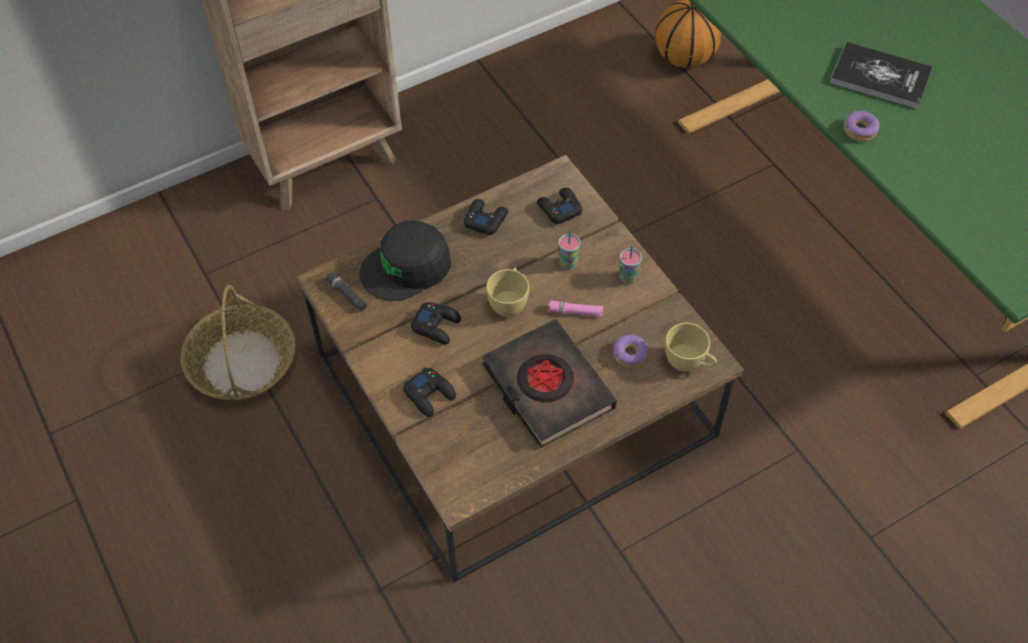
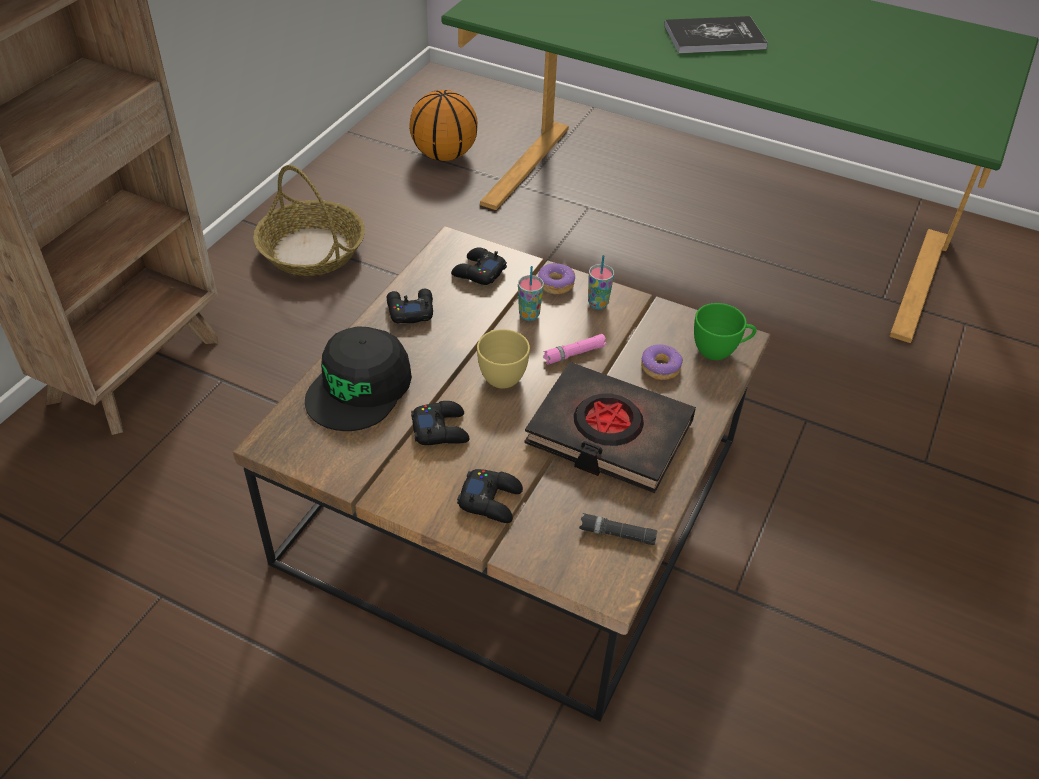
camera: 35 degrees left, 10 degrees down
basket [181,285,295,400] -> basket moved to [253,165,365,276]
black flashlight [325,271,367,312] -> black flashlight moved to [579,513,658,545]
yellow cup [665,323,717,372] -> green cup [694,303,757,360]
donut [844,111,880,141] -> donut moved to [538,263,575,294]

